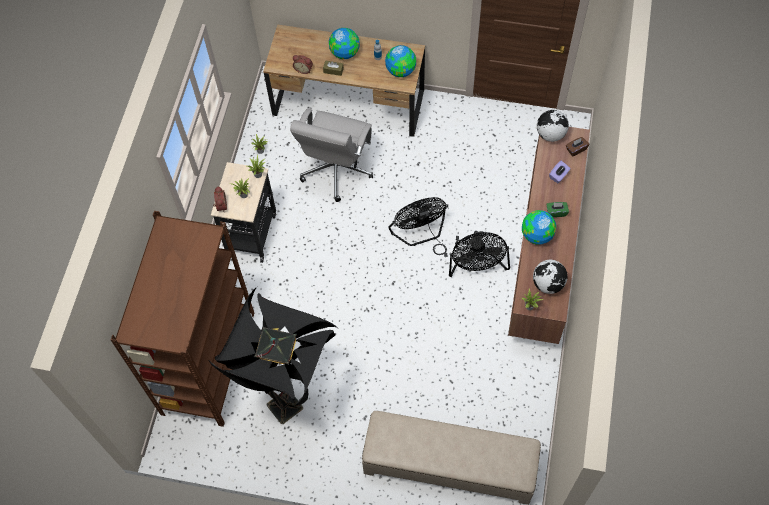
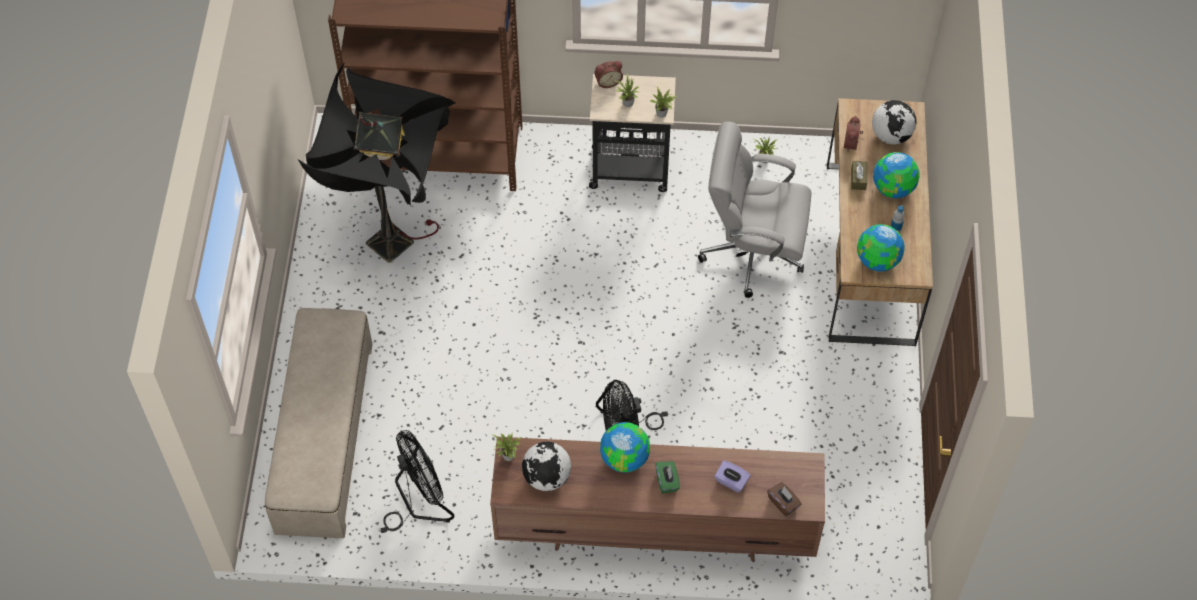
camera: 80 degrees right, 5 degrees down
black fan [389,197,448,257] -> black fan moved to [379,430,454,533]
globe [537,110,569,142] -> globe moved to [872,100,916,144]

